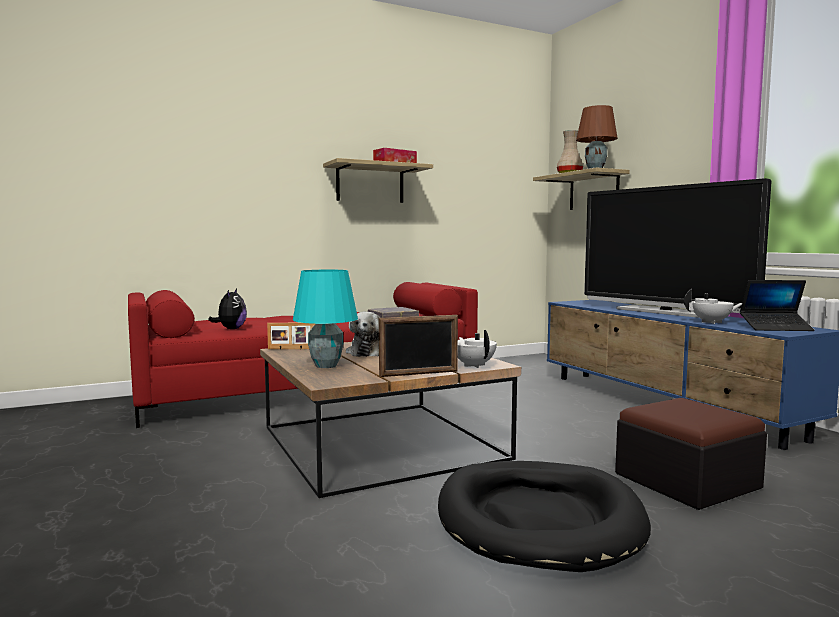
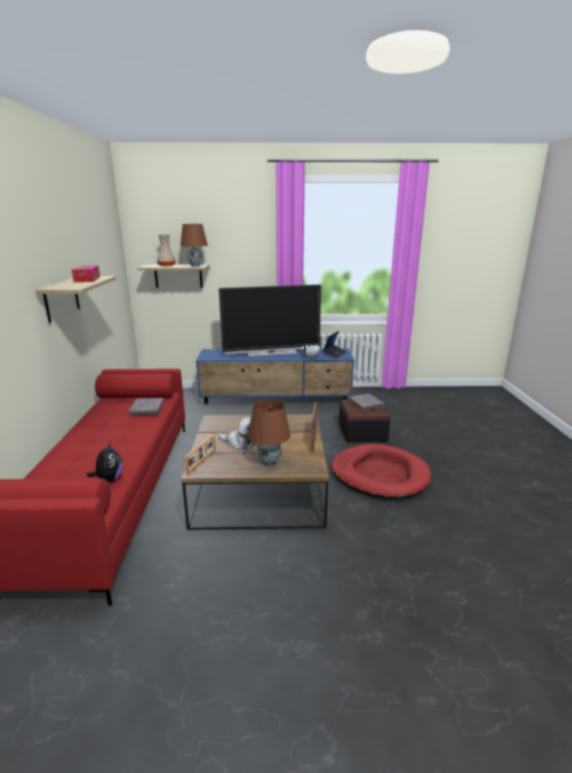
camera: 65 degrees left, 15 degrees up
plush toy [208,289,247,329] -> plush toy turned 60 degrees clockwise [87,441,123,482]
turquoise table lamp [293,270,358,368] -> brown table lamp [248,400,291,466]
black dog bed [438,461,651,572] -> red dog bed [331,444,431,499]
white teapot [458,330,497,368] -> none
none -> grey book [349,394,384,411]

